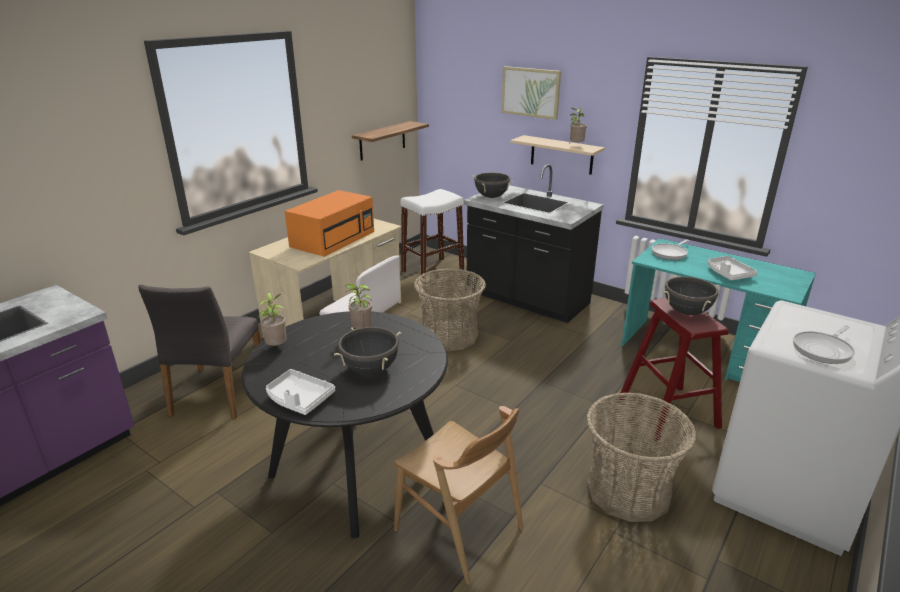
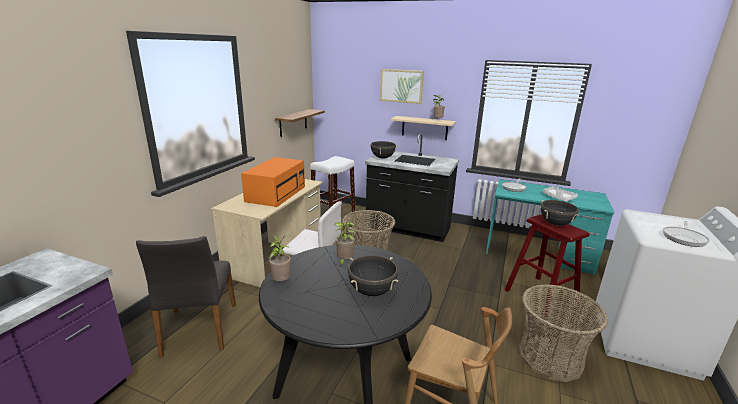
camera: 15 degrees left, 5 degrees down
white tray [266,369,335,415] -> none

